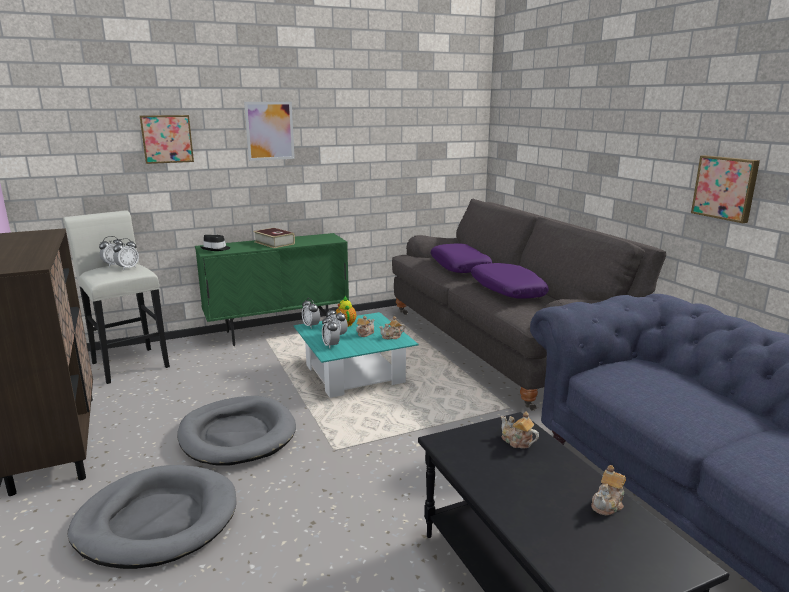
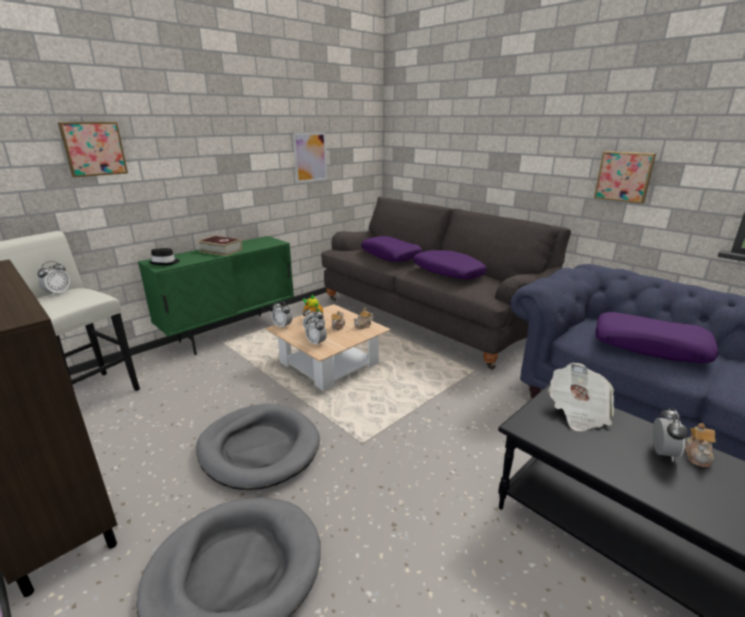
camera: 20 degrees left, 5 degrees up
alarm clock [113,238,139,270] -> alarm clock moved to [652,408,688,462]
picture [244,102,295,161] -> picture moved to [293,132,327,183]
turquoise coffee table [294,312,419,398] -> beige coffee table [265,304,391,391]
teapot [501,411,539,448] -> newspaper [548,363,614,431]
none -> purple pillow [595,312,718,363]

